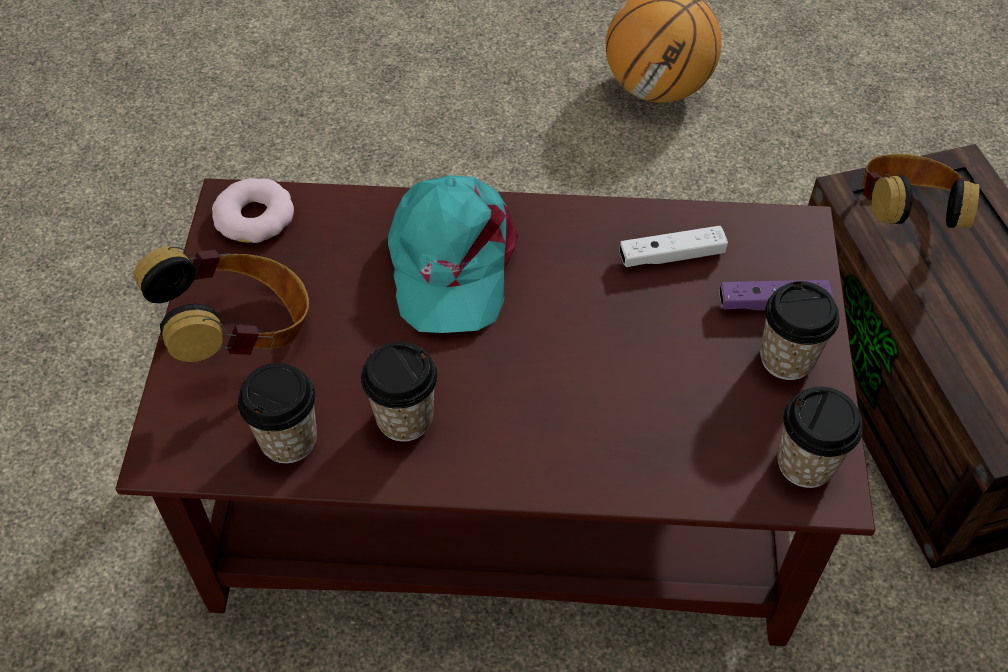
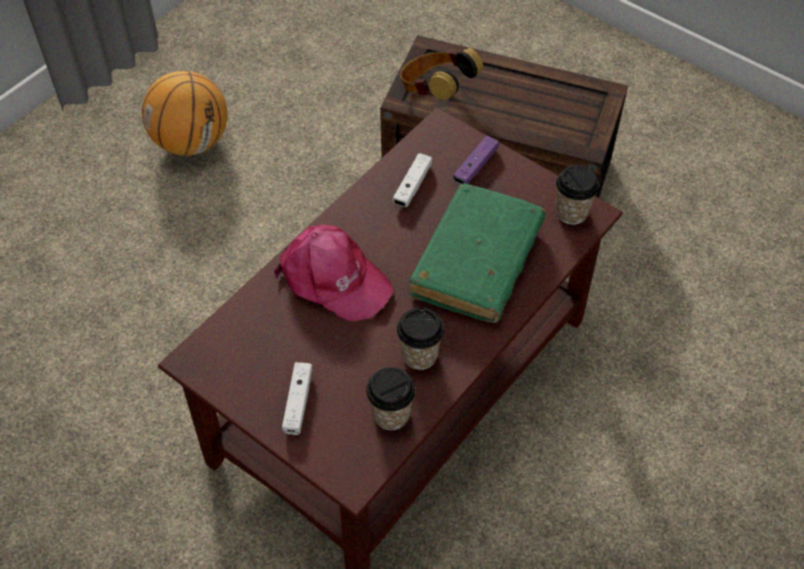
camera: 55 degrees left, 0 degrees up
headphones [134,246,309,362] -> white game controller [282,362,313,435]
donut [212,178,294,243] -> none
turquoise cap [388,175,518,333] -> pink cap [274,225,393,322]
cup [760,281,839,380] -> none
none -> green book [409,183,546,323]

